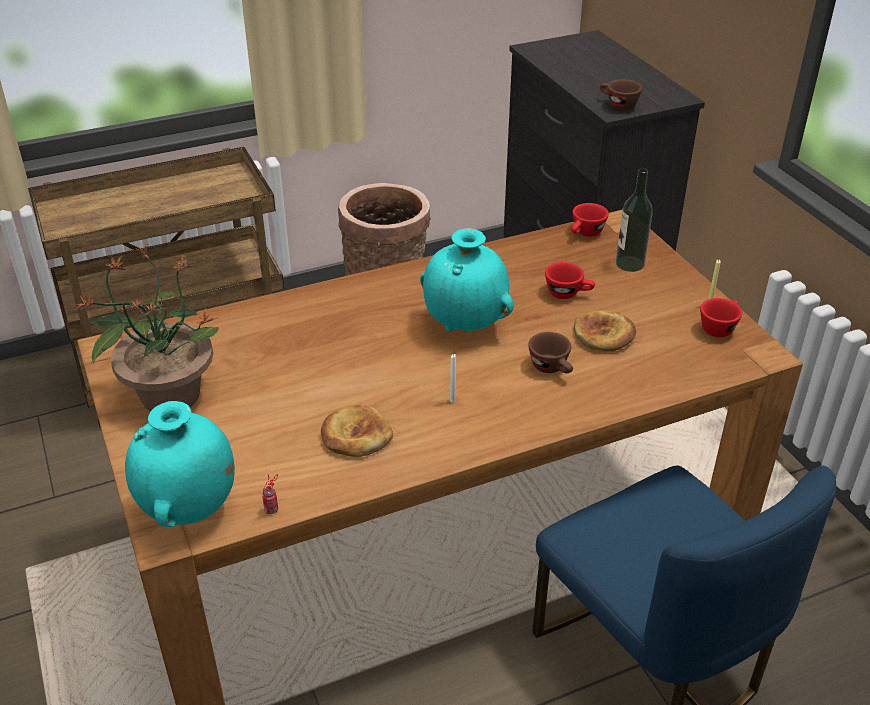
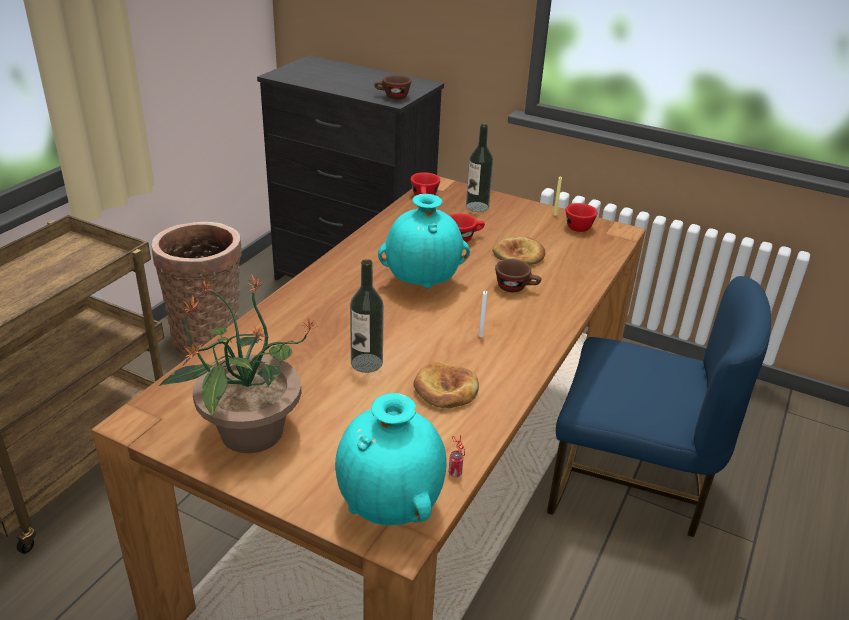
camera: 40 degrees left, 5 degrees down
none -> bottle [350,259,384,373]

